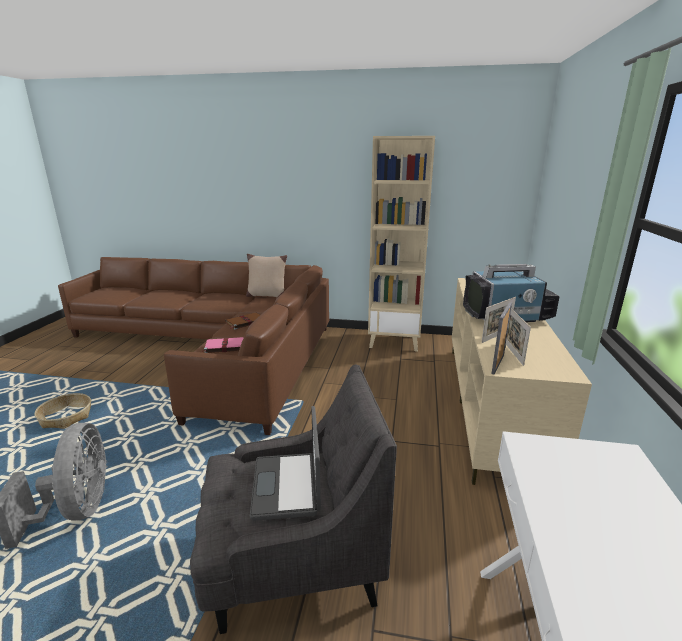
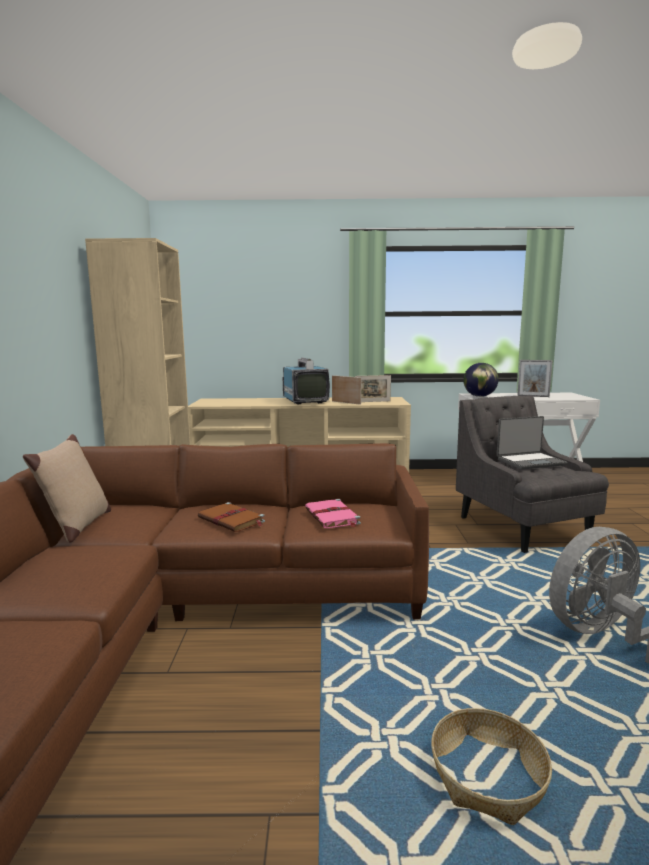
camera: 100 degrees left, 10 degrees down
picture frame [492,302,512,374] -> picture frame moved to [517,360,553,397]
none -> globe [463,363,499,397]

